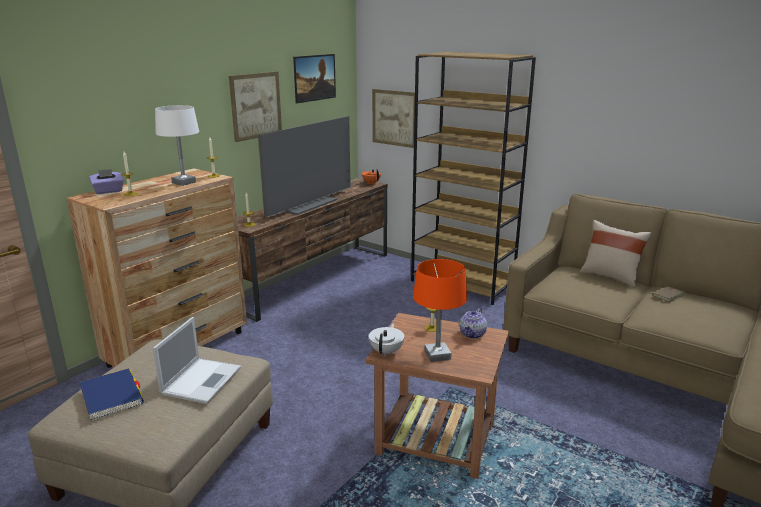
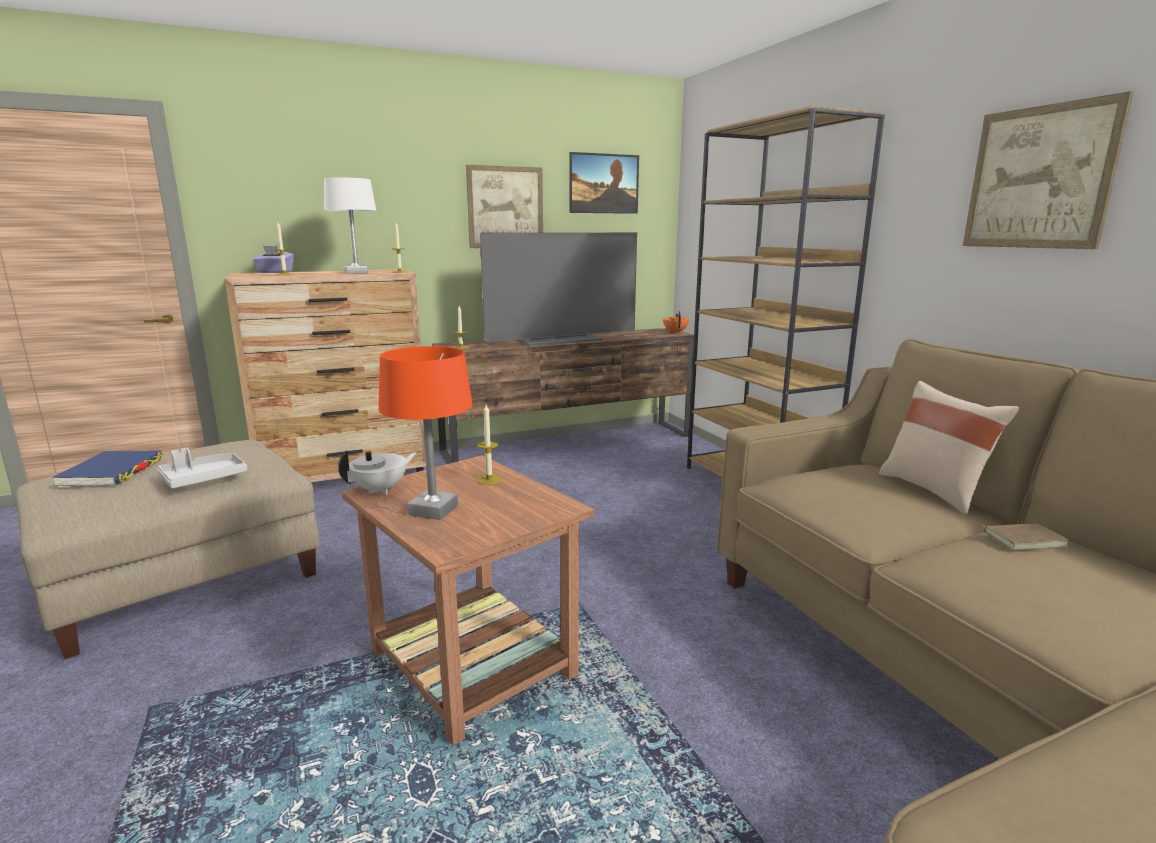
camera: 30 degrees right, 5 degrees down
laptop [152,317,241,404] -> grey tray [157,448,247,489]
picture [372,89,415,148] -> picture moved to [963,91,1134,249]
teapot [460,308,487,339] -> none

